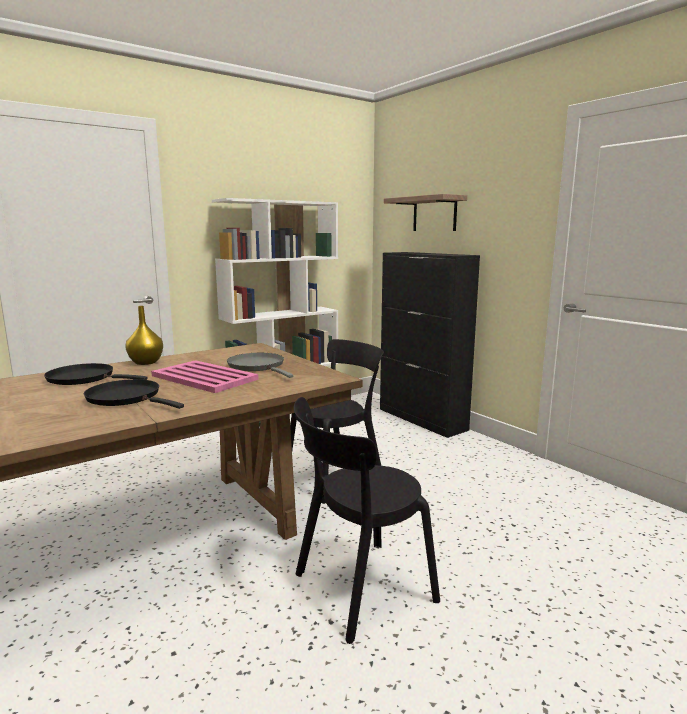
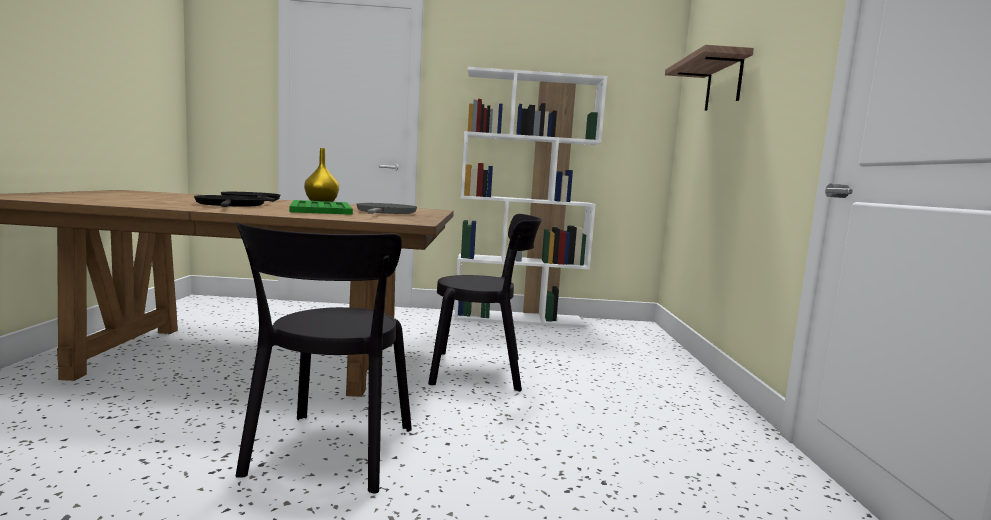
camera: 35 degrees right, 5 degrees down
pink tray [151,360,259,393] -> green tray [290,200,353,215]
black chair [294,397,440,644] -> black chair turned 90 degrees counterclockwise [235,222,412,494]
black cabinet [380,252,480,438] -> none

